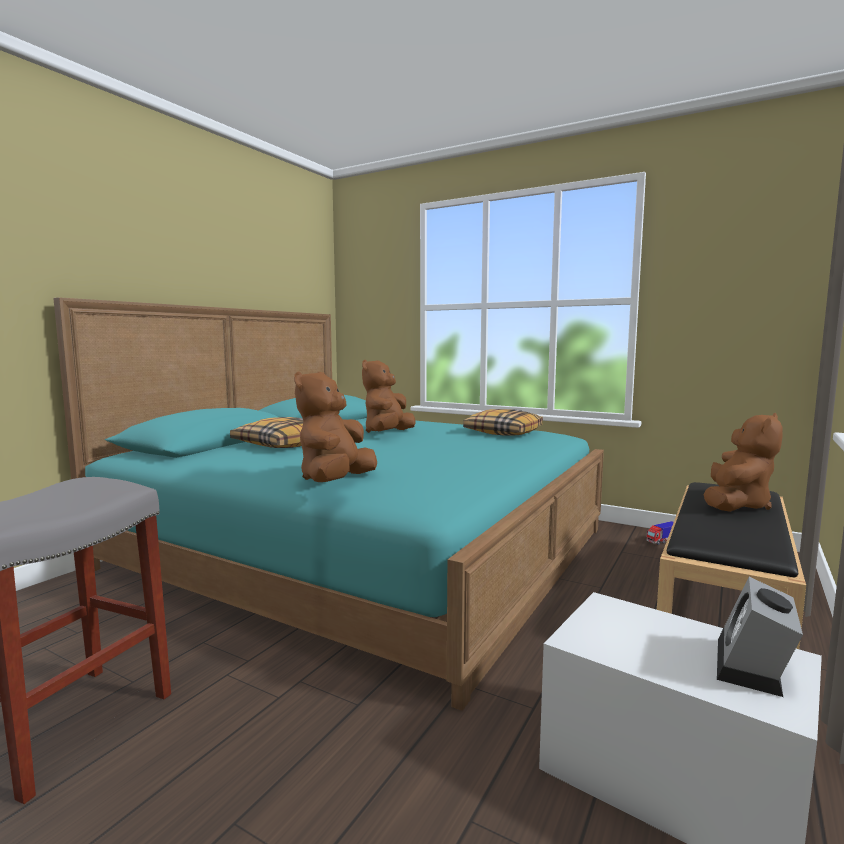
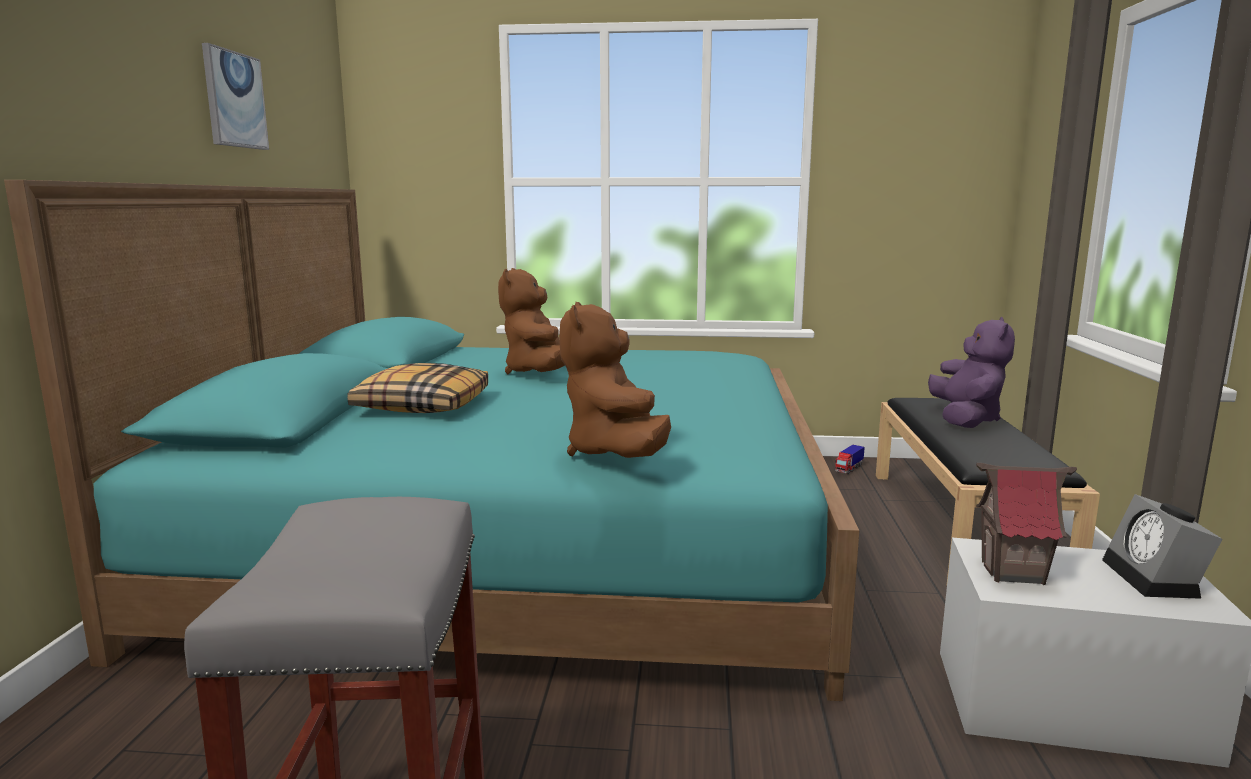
camera: 25 degrees left, 5 degrees up
pillow [463,409,543,436] -> none
brown plush toy [704,413,783,512] -> purple plush toy [928,317,1015,428]
none -> picture [202,43,269,150]
none -> toy house [976,463,1077,585]

